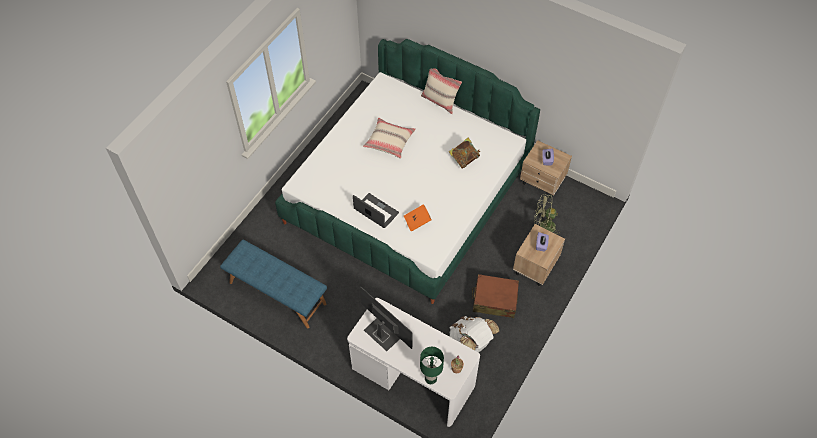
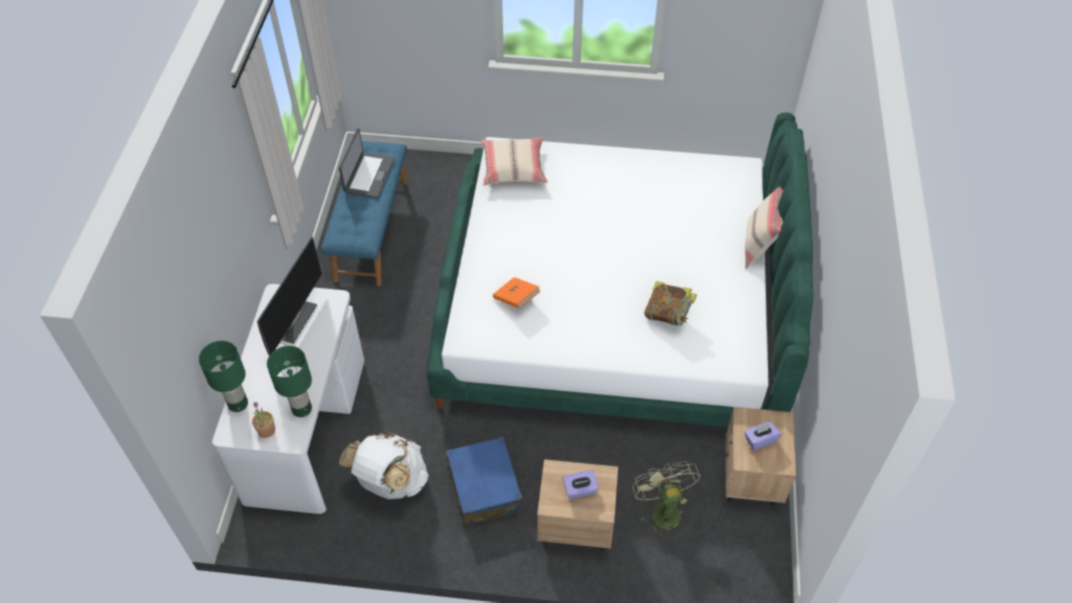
camera: 65 degrees right, 5 degrees down
laptop [353,193,399,228] -> laptop moved to [339,128,395,198]
beige pillow [363,118,416,158] -> beige pillow moved to [481,137,548,185]
brown suitcase [472,274,519,318] -> blue suitcase [446,437,522,526]
none -> green table lamp [267,346,312,417]

